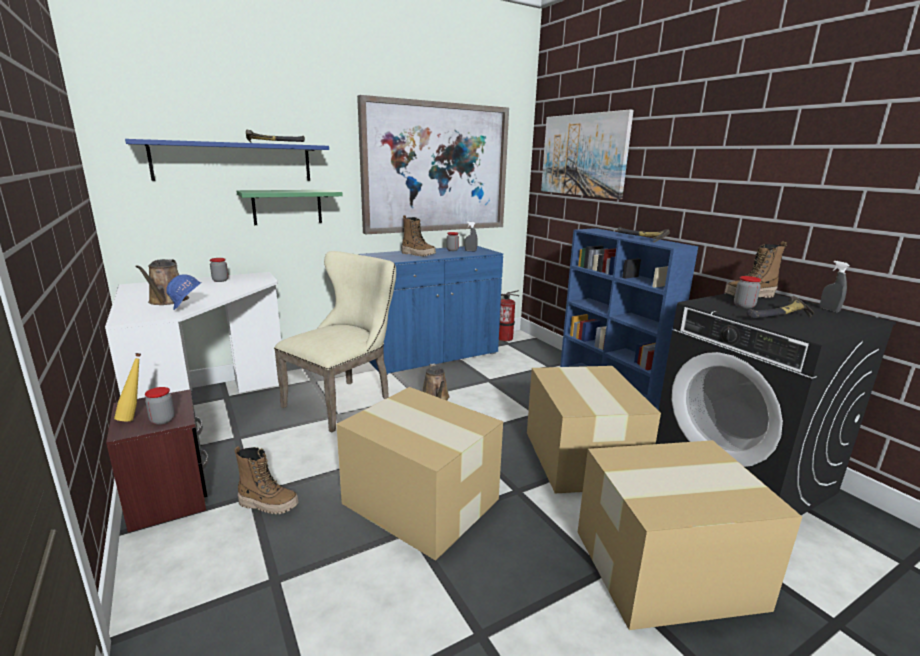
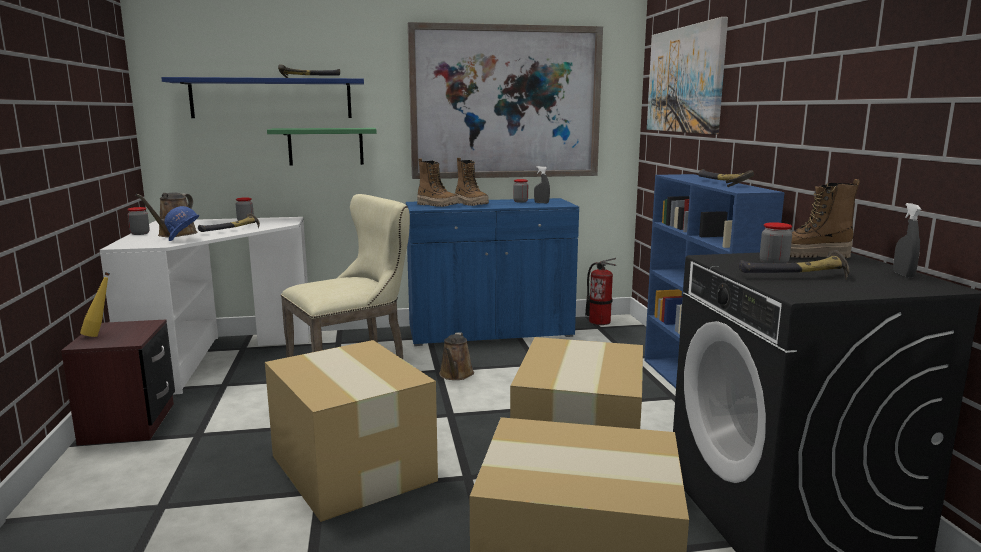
camera: 20 degrees right, 5 degrees down
jar [145,387,175,425] -> jar moved to [127,207,150,235]
boot [235,446,299,514] -> boot moved to [417,158,459,207]
none -> hammer [198,213,260,232]

